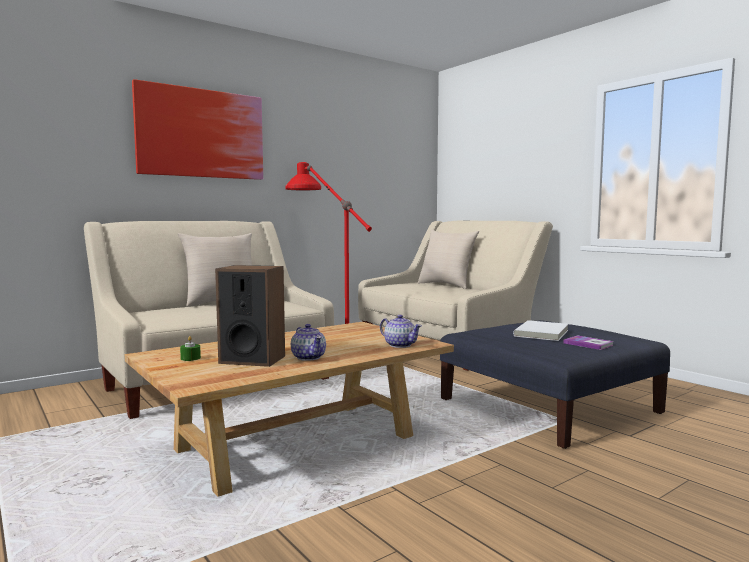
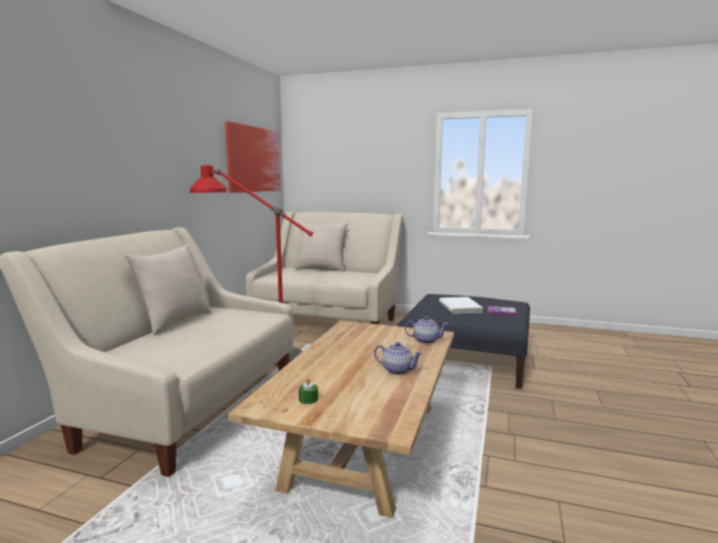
camera: 35 degrees left, 5 degrees up
picture [132,79,263,180] -> picture moved to [225,121,280,193]
speaker [215,265,285,367] -> none

